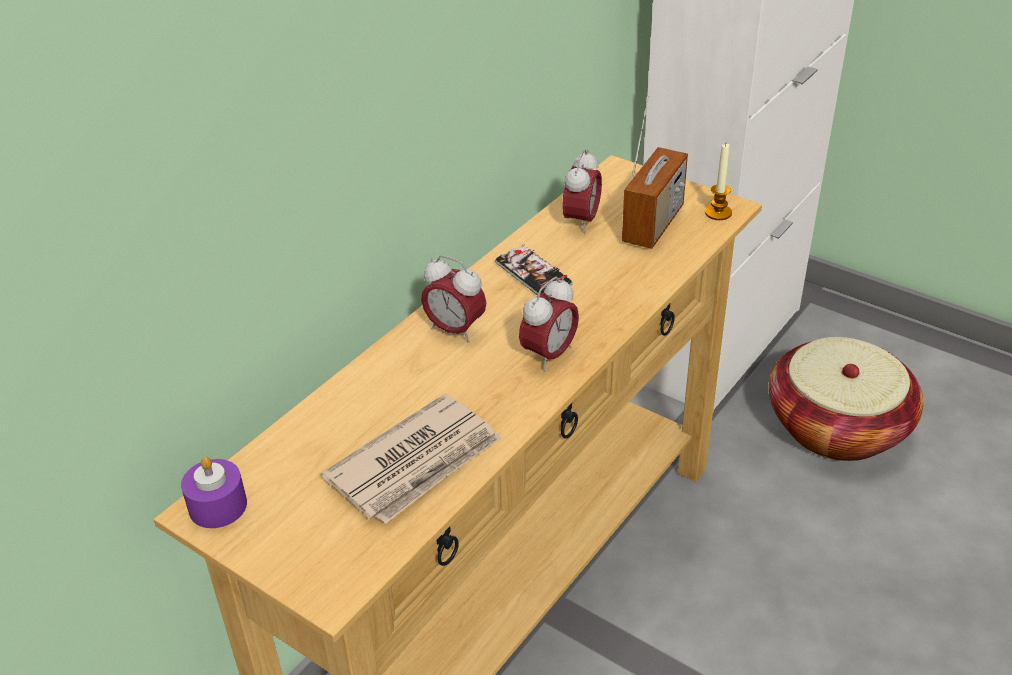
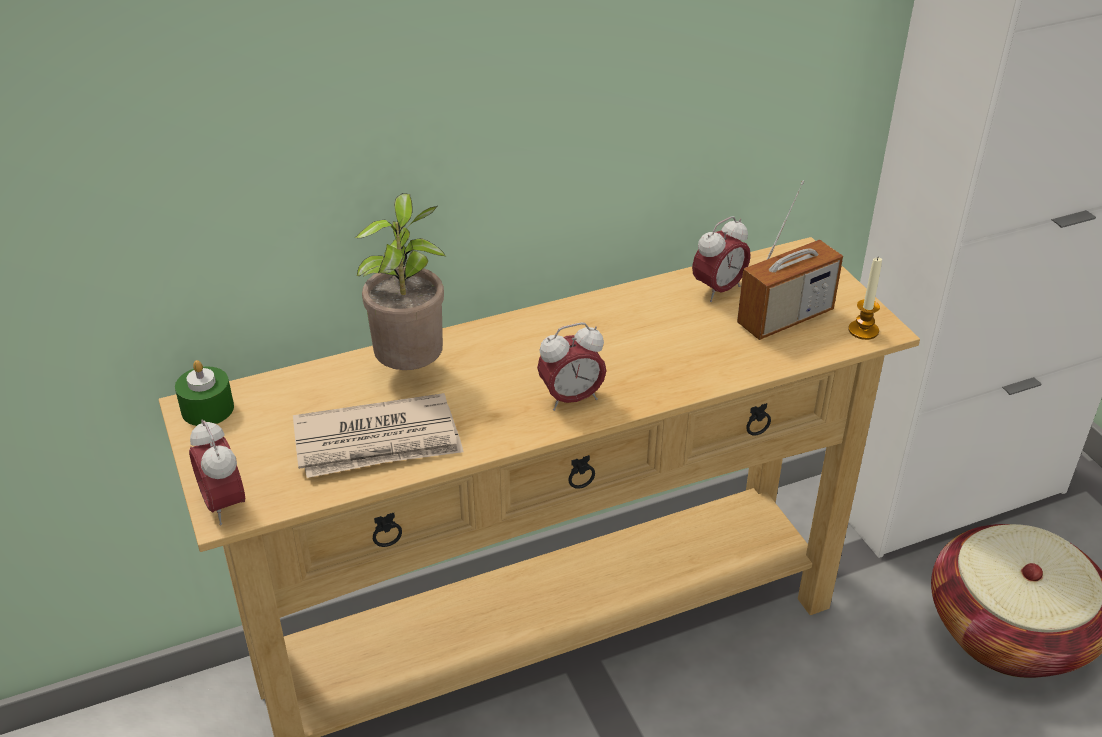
camera: 30 degrees right, 0 degrees up
purple candle [181,457,247,528] -> green candle [175,360,234,426]
alarm clock [421,255,486,343] -> alarm clock moved to [189,419,245,525]
phone [495,244,573,296] -> none
none -> potted plant [355,193,446,370]

